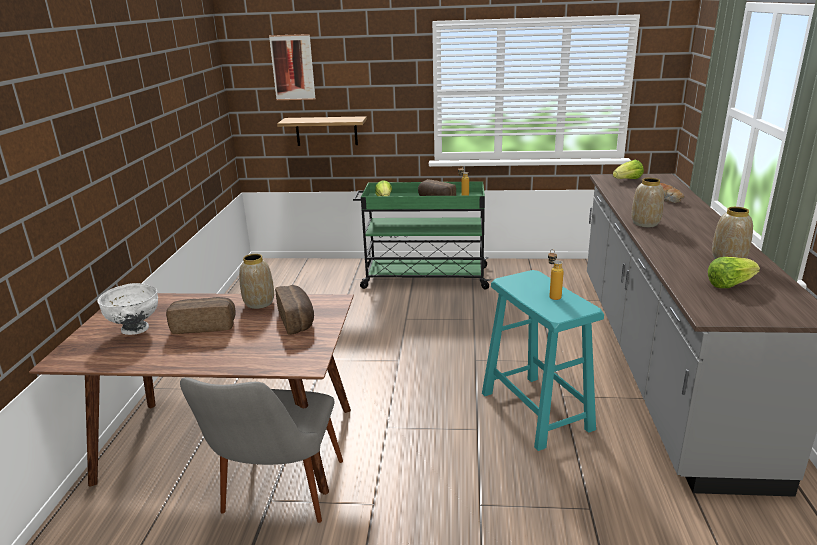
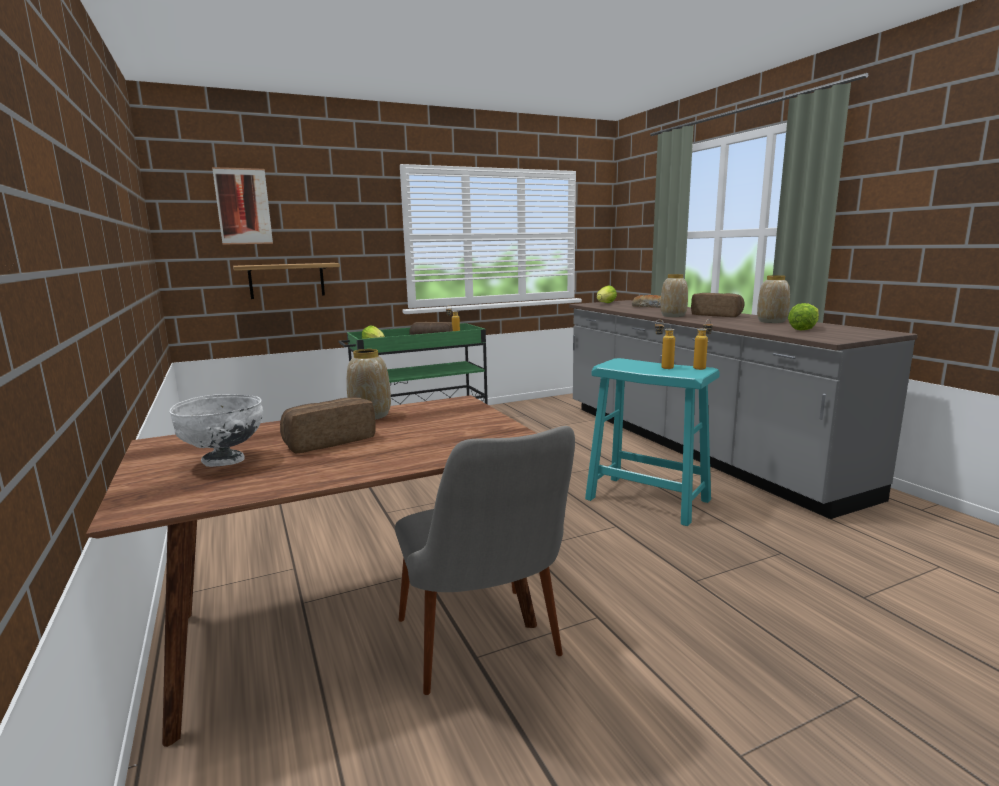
camera: 30 degrees left, 10 degrees down
bread [275,285,314,335] -> bread moved to [691,293,745,317]
none -> bottle [693,319,713,370]

